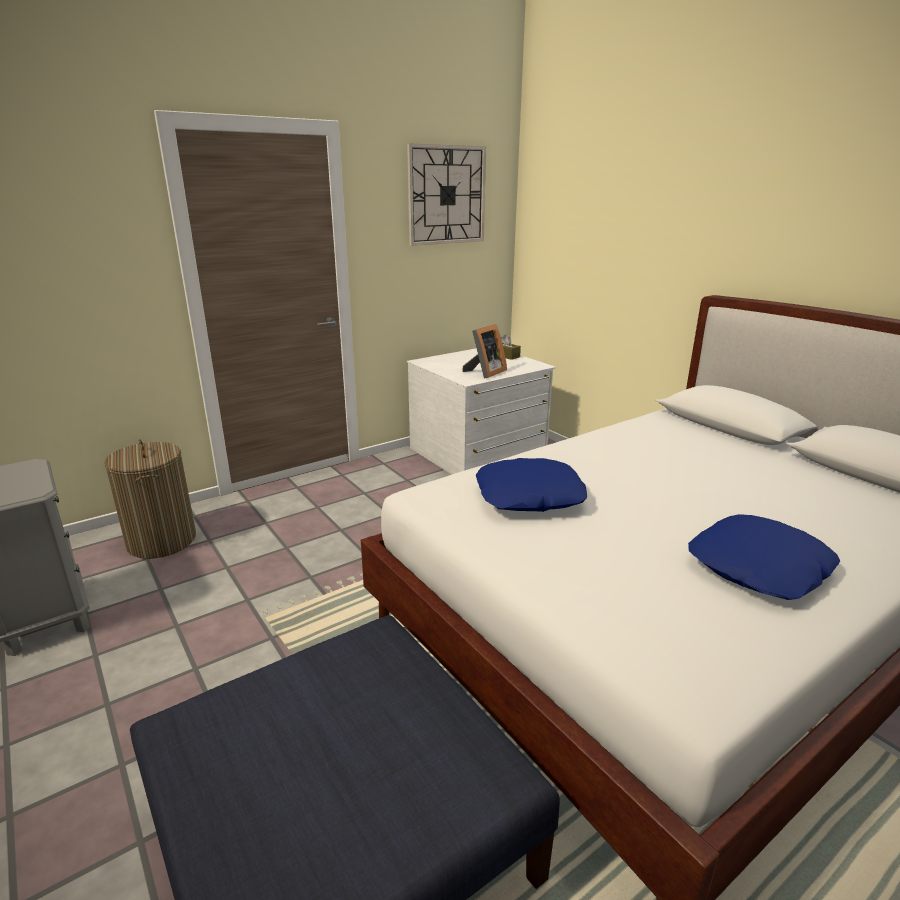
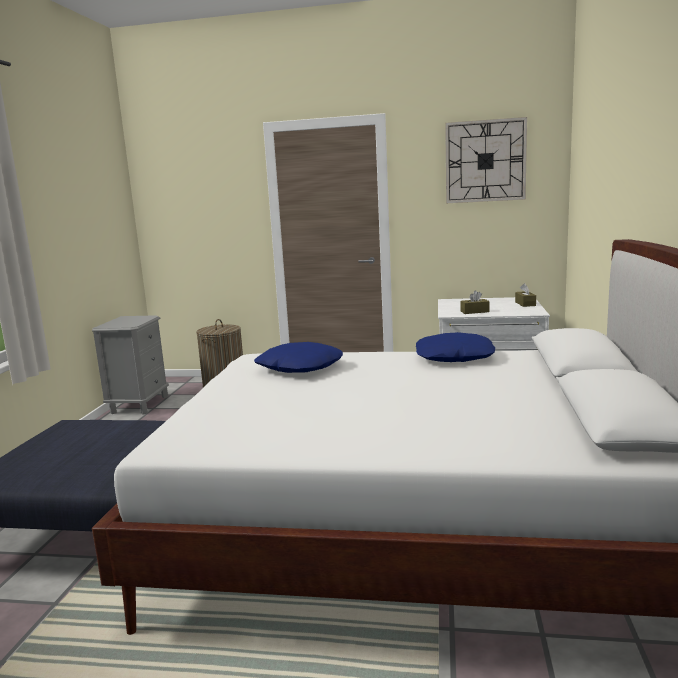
camera: 45 degrees right, 10 degrees down
picture frame [463,324,507,378] -> brown tissue box [461,290,490,314]
blue pillow [688,514,840,600] -> blue pillow moved to [416,332,495,362]

